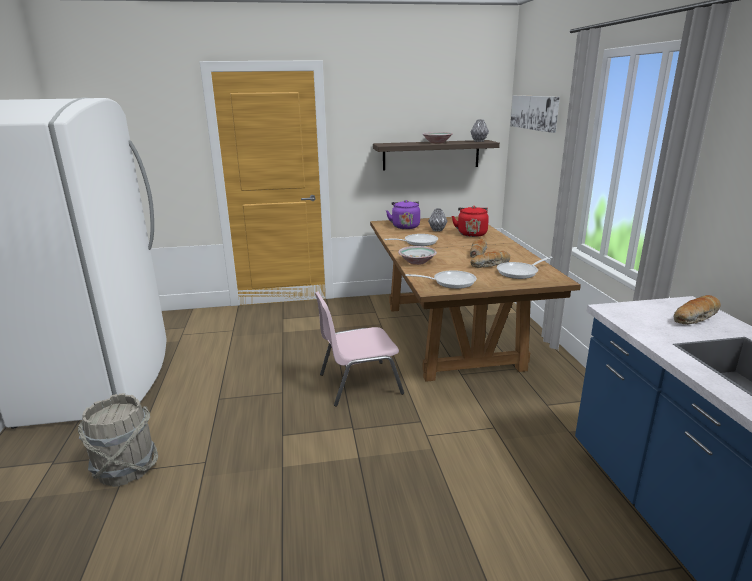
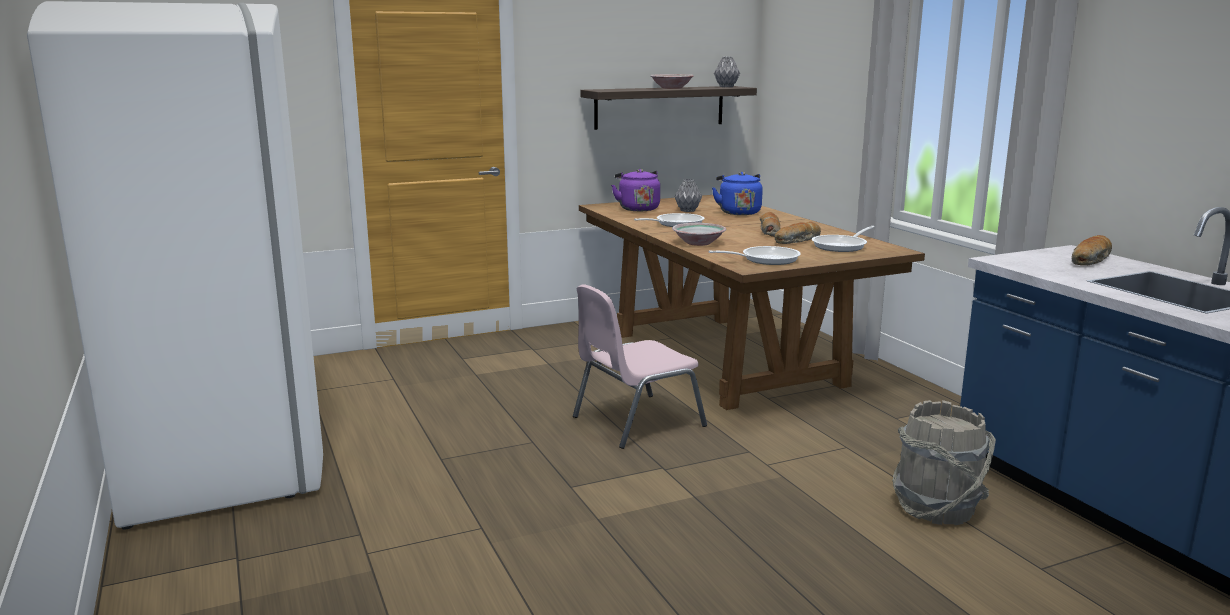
camera: 15 degrees left, 5 degrees down
grey bucket [78,393,158,487] -> grey bucket moved to [892,400,996,525]
red kettle [452,206,489,237] -> blue kettle [712,172,763,215]
picture [510,95,560,133] -> none

